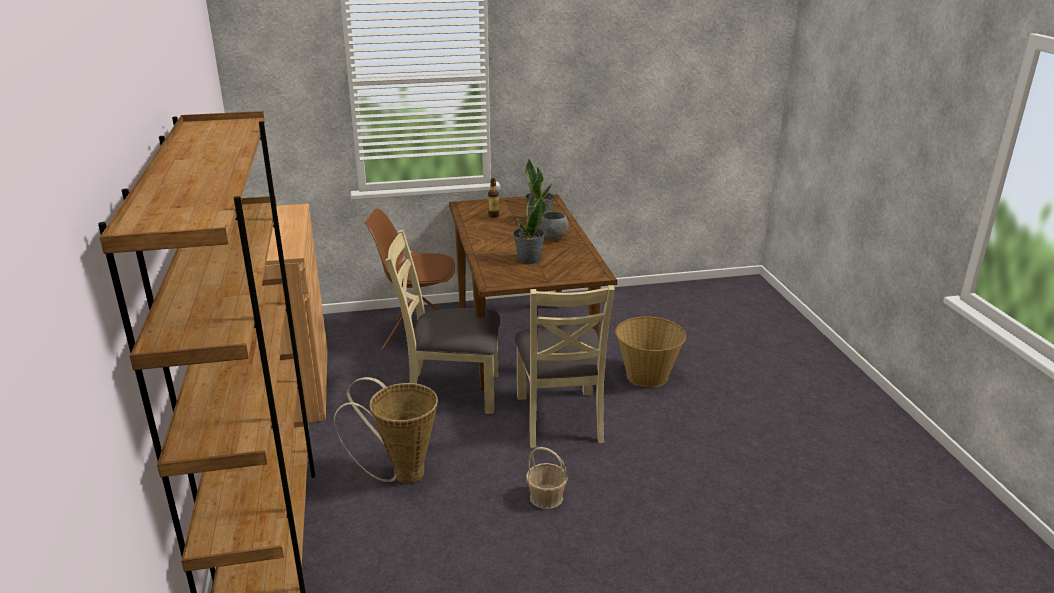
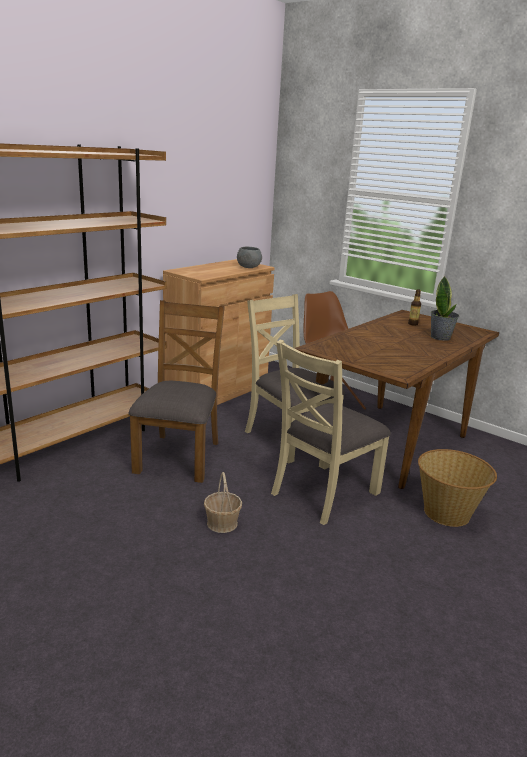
camera: 50 degrees right, 5 degrees down
basket [334,377,438,484] -> brown chair [128,300,225,483]
potted plant [513,191,546,264] -> none
grey bowl [539,211,569,240] -> grey bowl moved to [237,246,262,268]

